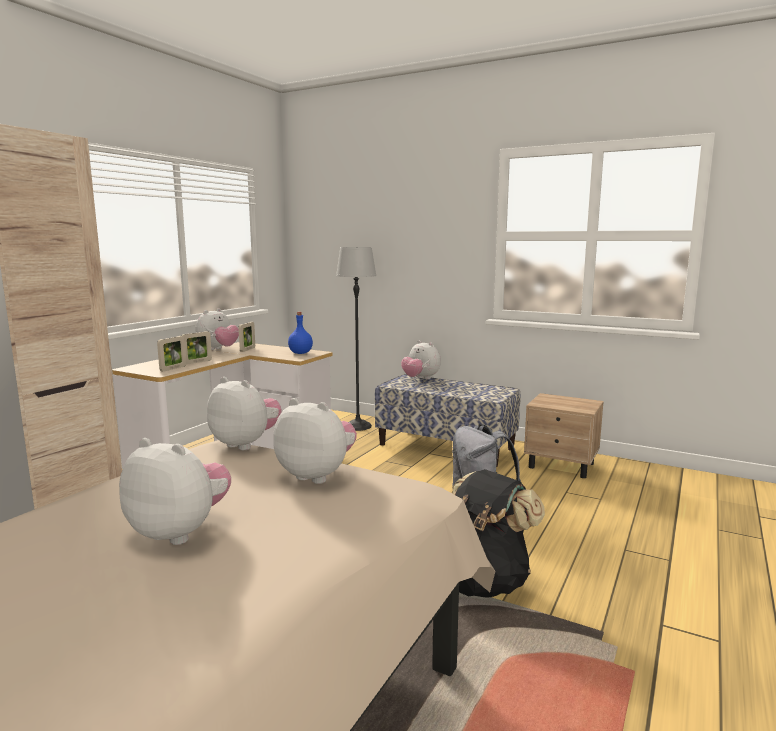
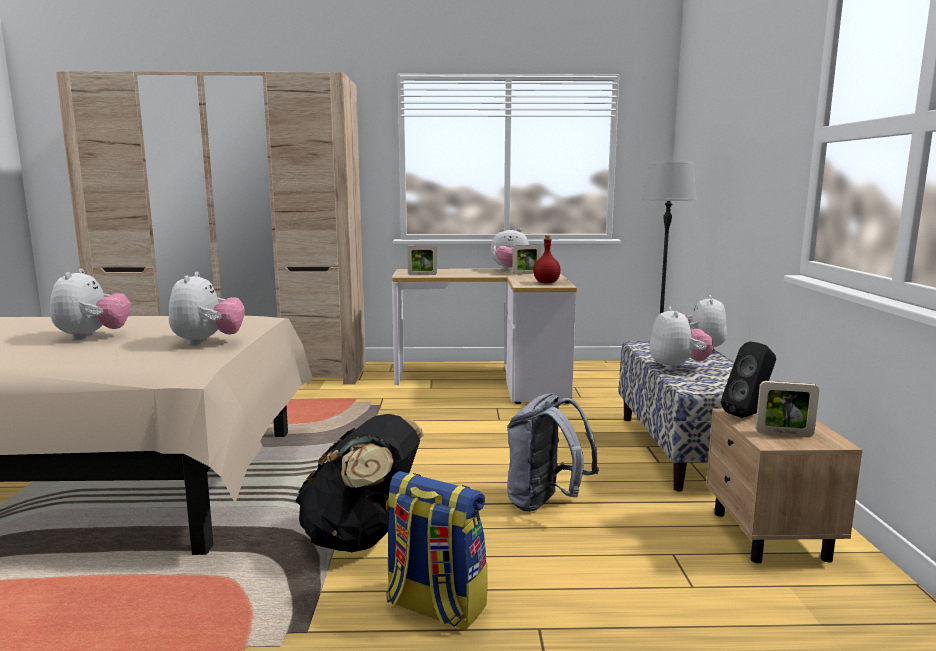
camera: 60 degrees right, 0 degrees up
picture frame [181,331,212,364] -> picture frame moved to [756,381,819,437]
plush toy [207,377,282,450] -> plush toy moved to [649,306,713,370]
blue bottle [288,312,313,354] -> red bottle [533,235,561,283]
none -> backpack [386,471,488,631]
none -> black speaker [721,341,776,418]

